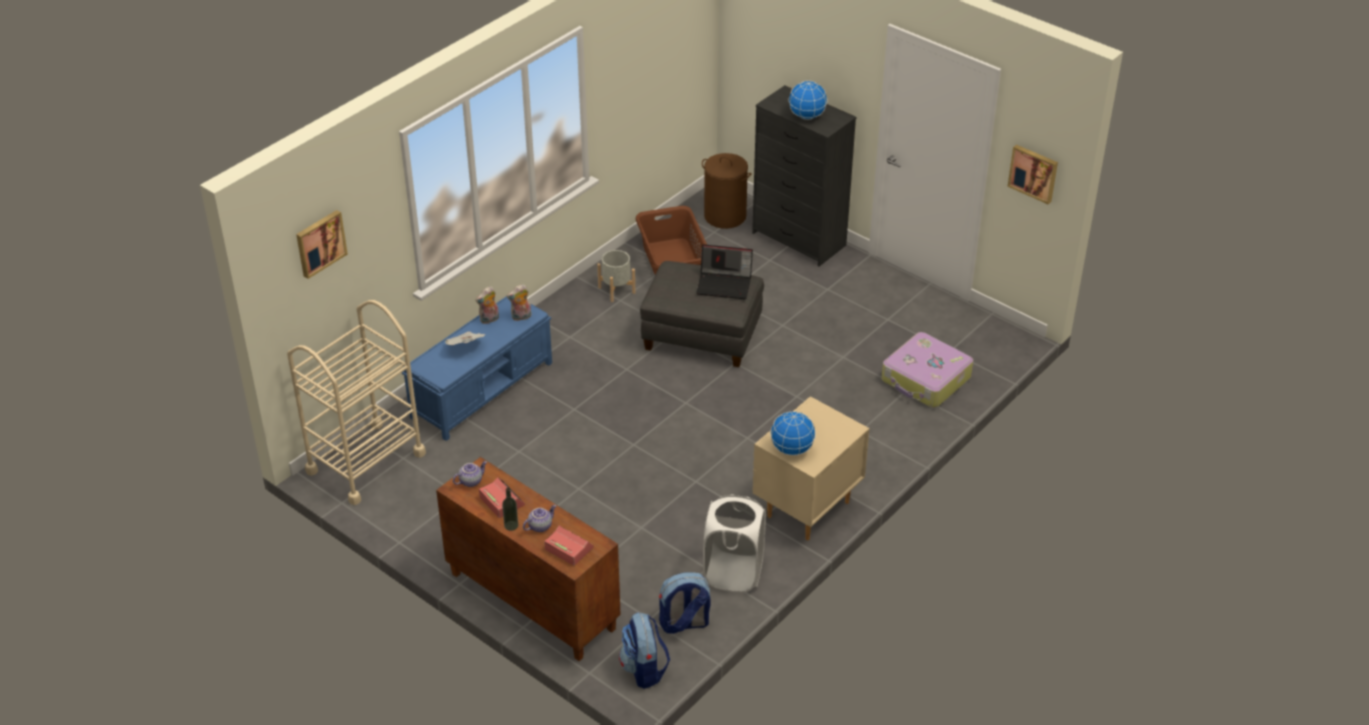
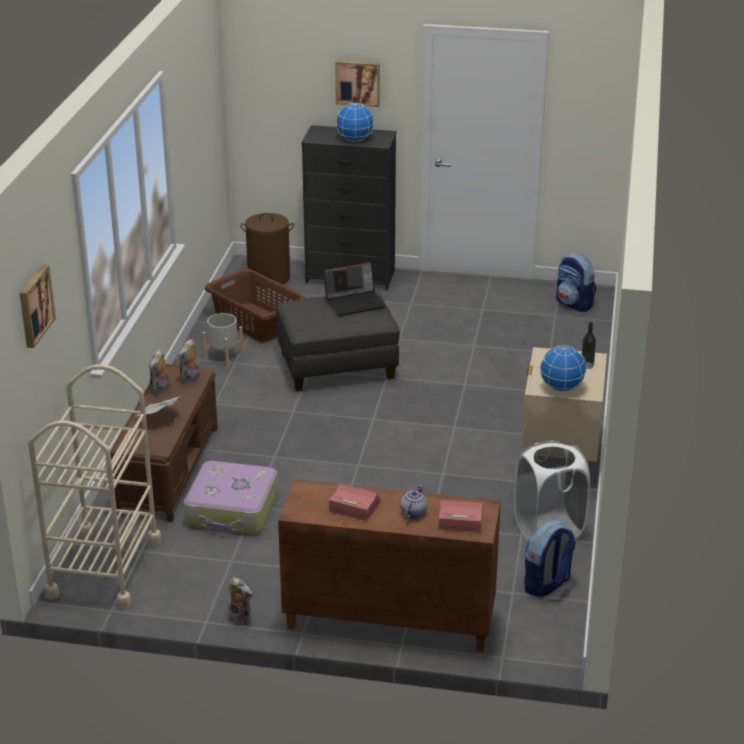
camera: 30 degrees left, 10 degrees down
blue bench [402,296,552,441] -> brown bench [110,364,218,522]
teapot [453,461,487,487] -> none
bottle [502,488,518,531] -> bottle moved to [582,322,596,369]
backpack [619,612,670,689] -> backpack moved to [556,253,596,312]
suitcase [882,332,973,408] -> suitcase moved to [184,461,278,534]
picture [1007,145,1058,204] -> picture moved to [335,60,380,107]
none -> plush toy [228,577,252,626]

